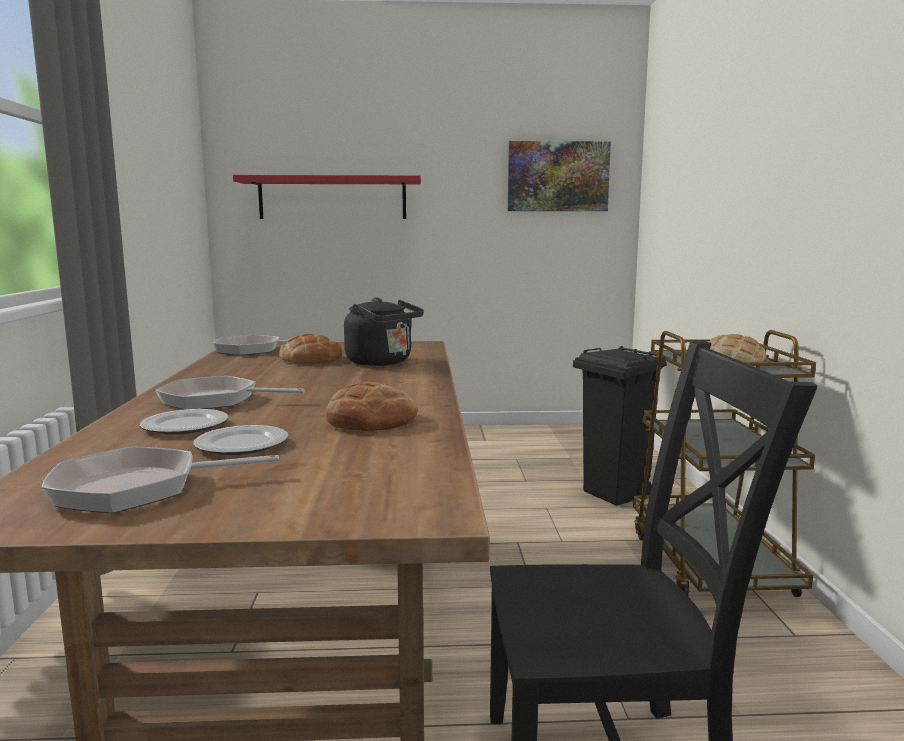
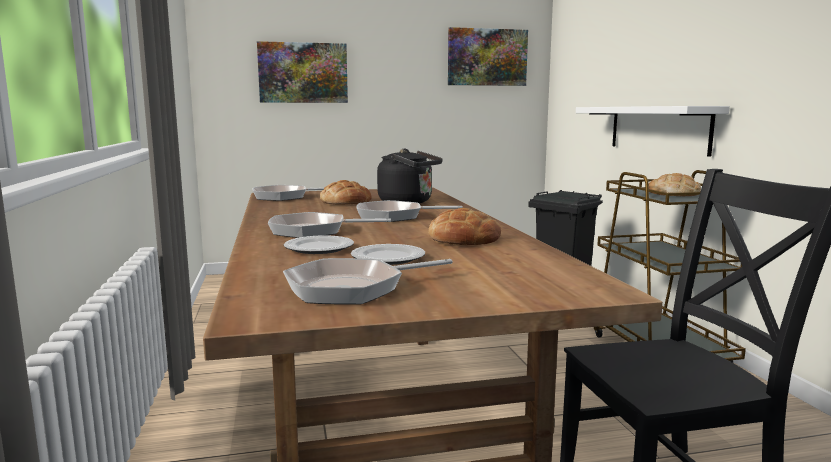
camera: 10 degrees left, 0 degrees up
red shelf [233,175,421,219] -> picture [257,41,348,103]
none -> frying pan [356,200,463,222]
none -> white shelf [576,106,730,157]

